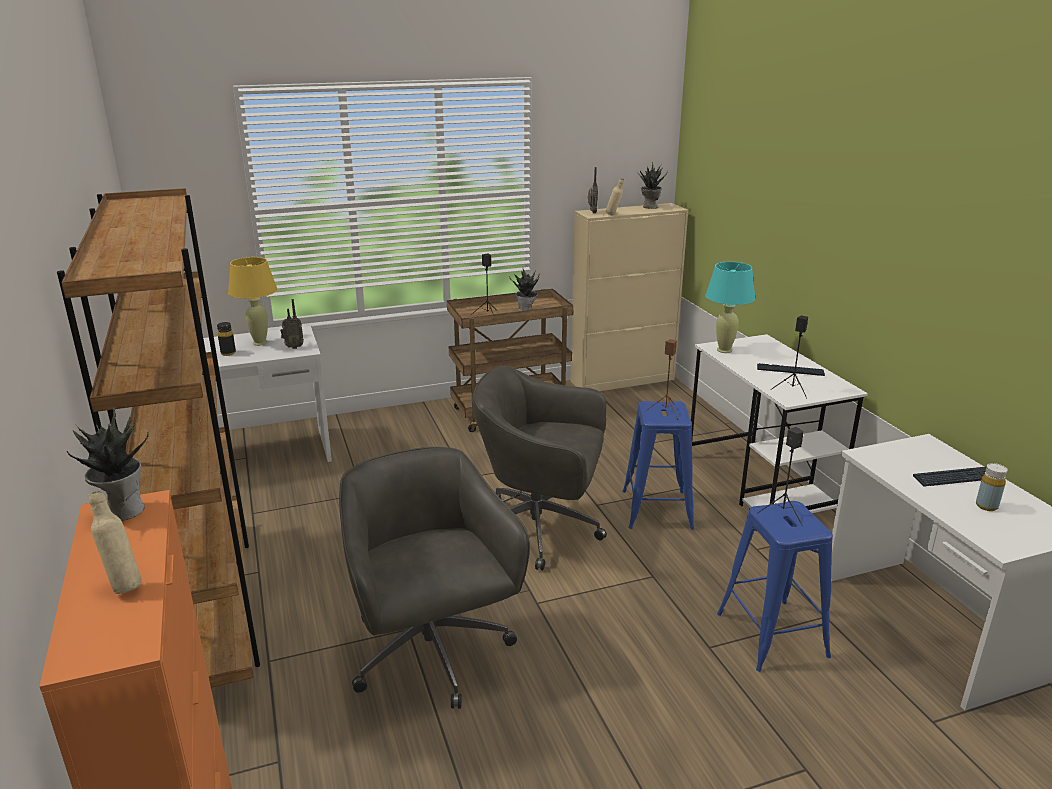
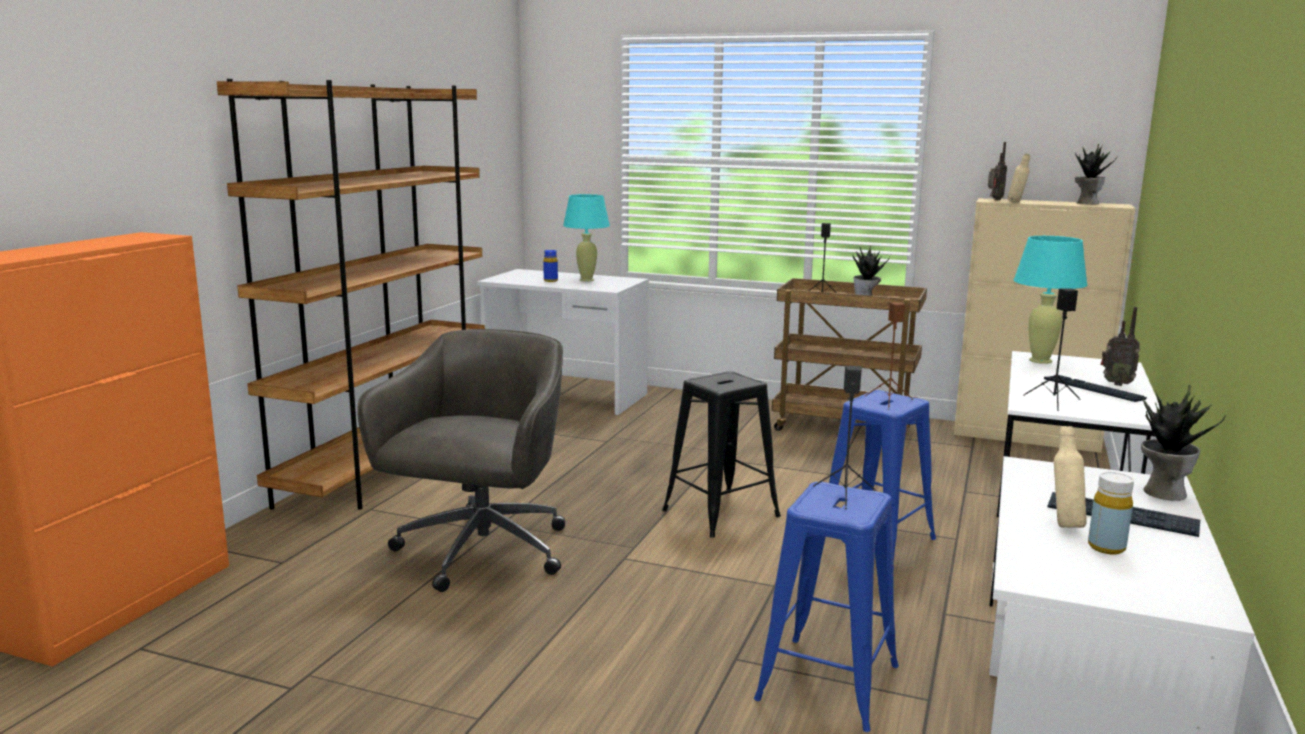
camera: 40 degrees right, 10 degrees down
potted plant [67,407,149,521] -> potted plant moved to [1141,385,1226,501]
beige bottle [88,491,142,594] -> beige bottle moved to [1054,426,1087,528]
black bottle [217,322,236,356] -> blue bottle [543,250,558,282]
yellow table lamp [228,257,277,346] -> turquoise table lamp [563,194,610,281]
radio [280,299,304,349] -> radio moved to [1101,307,1140,386]
grey office chair [472,366,607,571] -> black stool [662,371,781,537]

